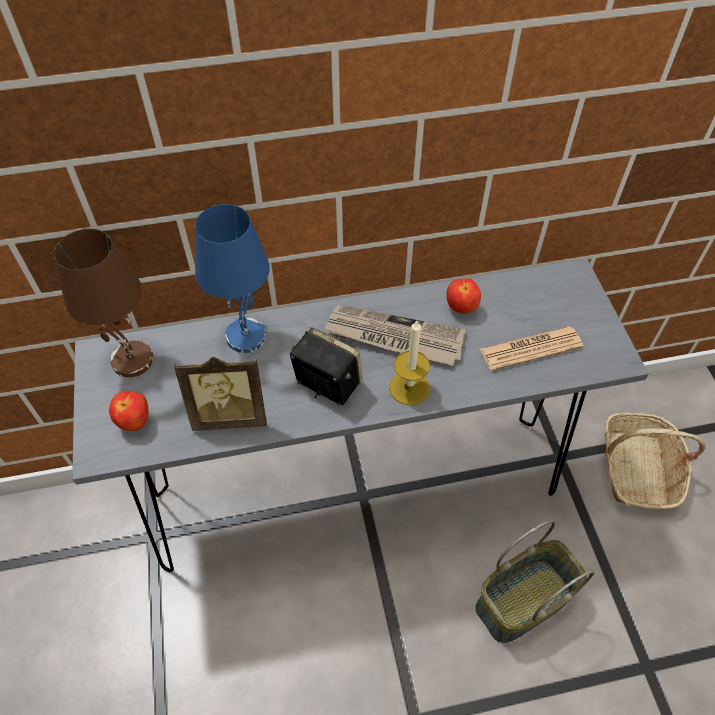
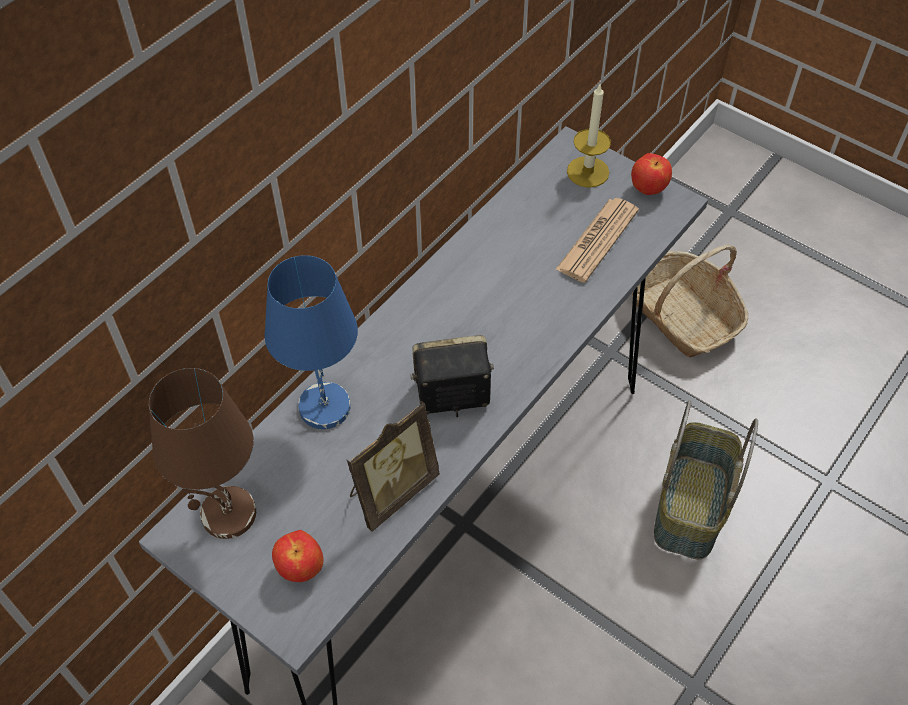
camera: 40 degrees left, 0 degrees up
newspaper [323,305,467,366] -> none
candle [389,321,430,405] -> candle moved to [567,84,611,188]
apple [446,278,481,314] -> apple moved to [631,153,672,195]

